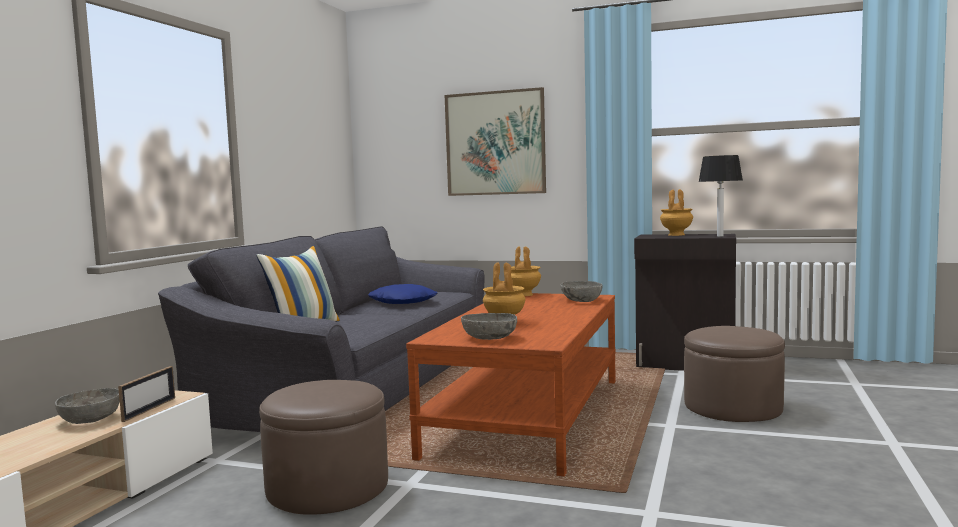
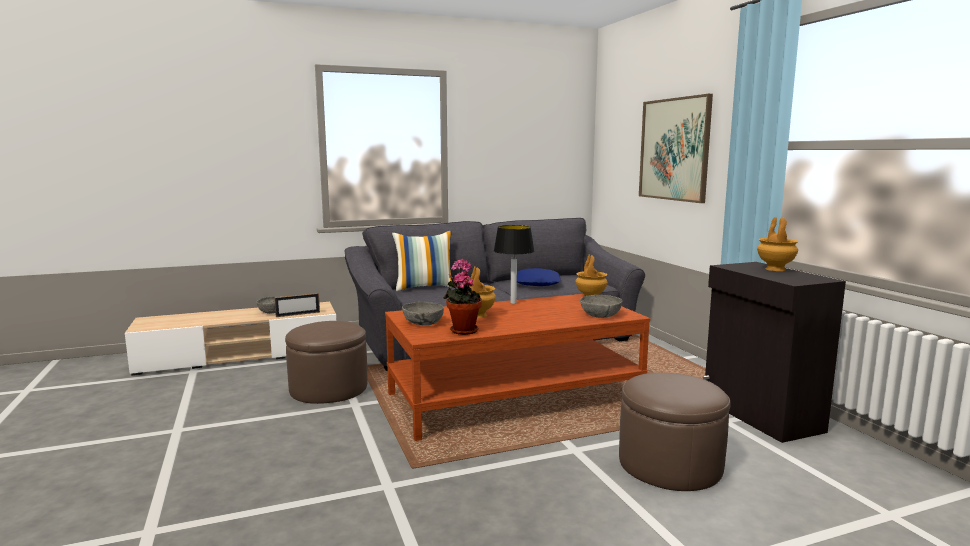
camera: 50 degrees right, 5 degrees up
table lamp [698,155,743,237] -> table lamp moved to [494,225,535,304]
none -> potted plant [443,259,482,335]

